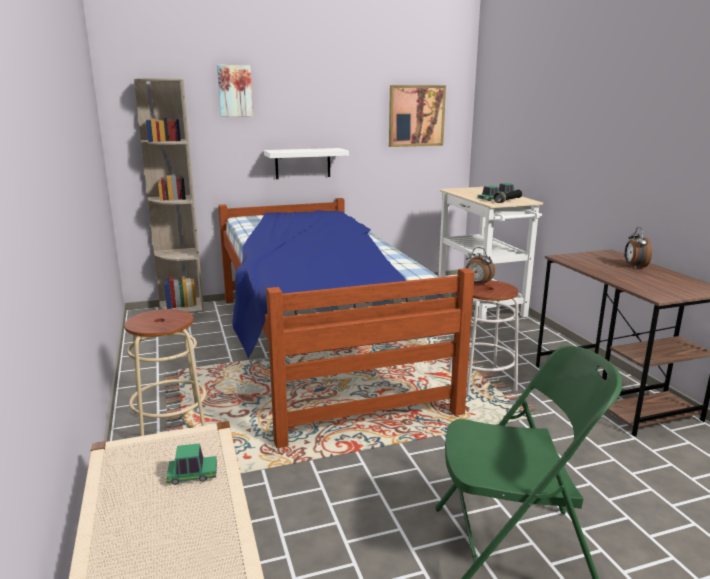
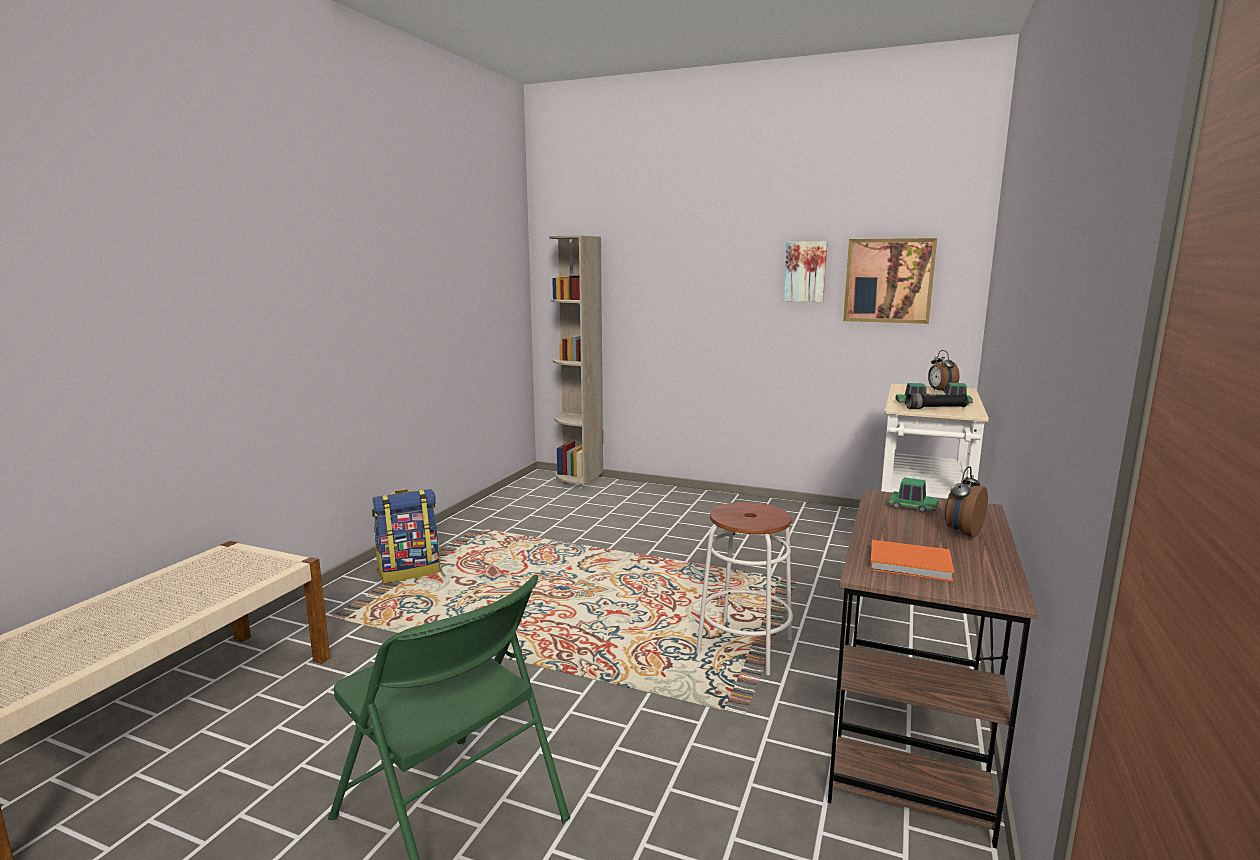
camera: 40 degrees right, 5 degrees down
beige stool [124,309,206,436] -> backpack [372,489,440,583]
toy car [166,443,217,485] -> toy car moved to [888,477,939,513]
picture [217,65,253,117] -> picture moved to [784,241,827,302]
bed [218,198,475,448] -> none
white shelf [264,148,349,179] -> none
alarm clock [466,247,495,286] -> alarm clock moved to [928,350,960,393]
none -> orange book [870,540,954,581]

